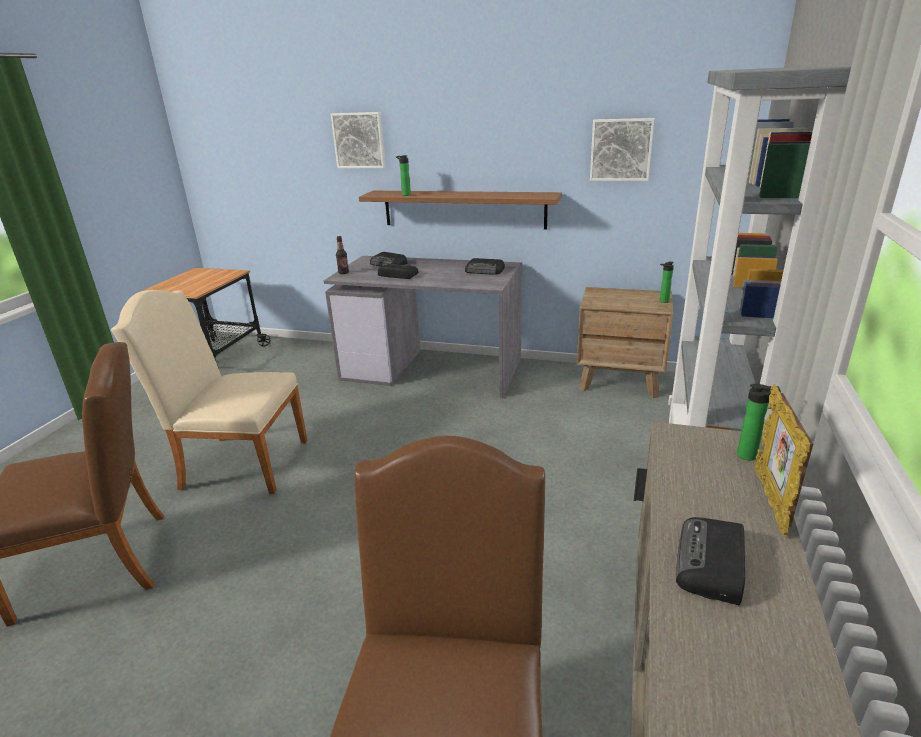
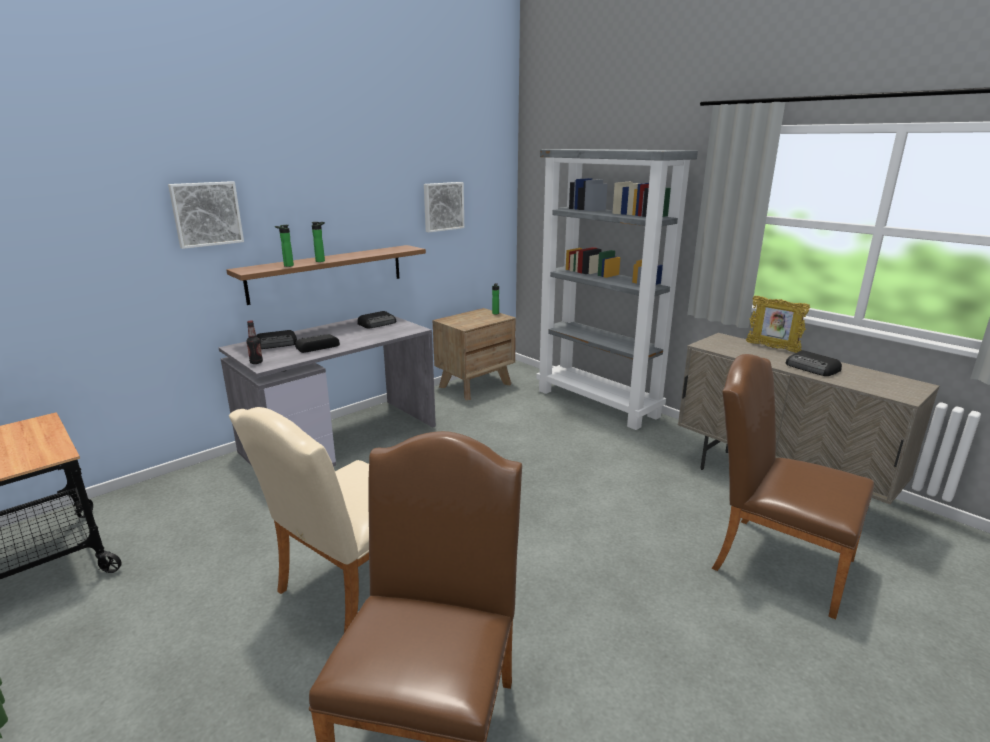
camera: 60 degrees left, 5 degrees down
bottle [737,384,781,461] -> bottle moved to [311,222,325,262]

